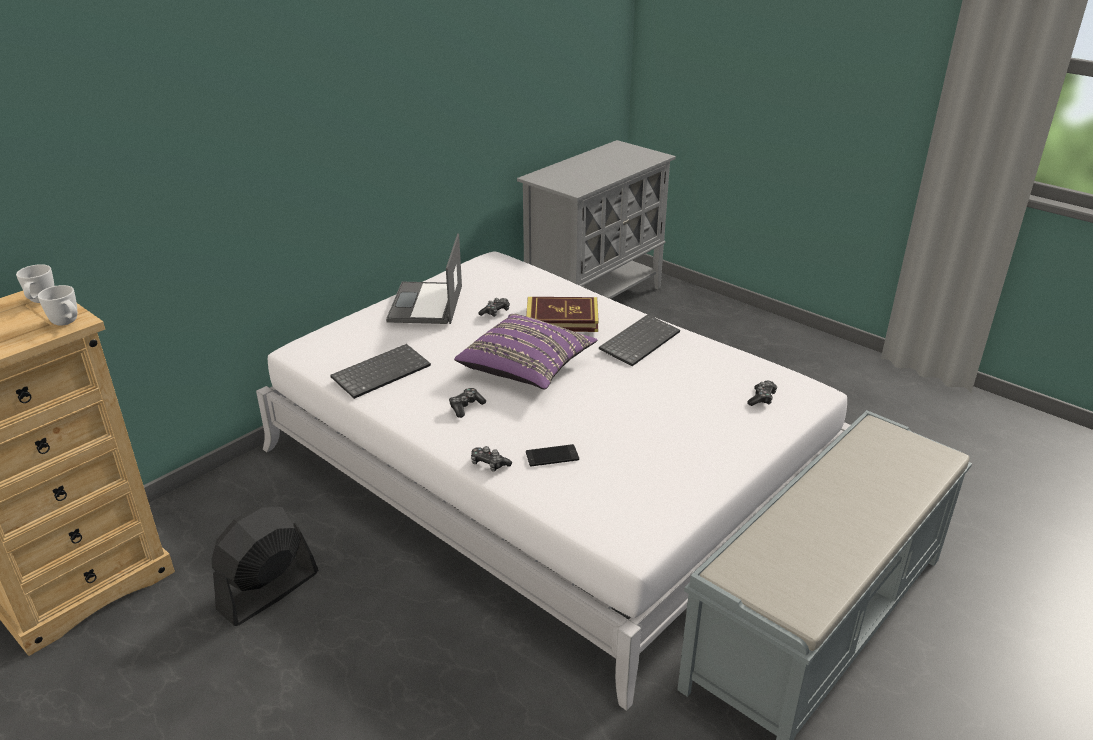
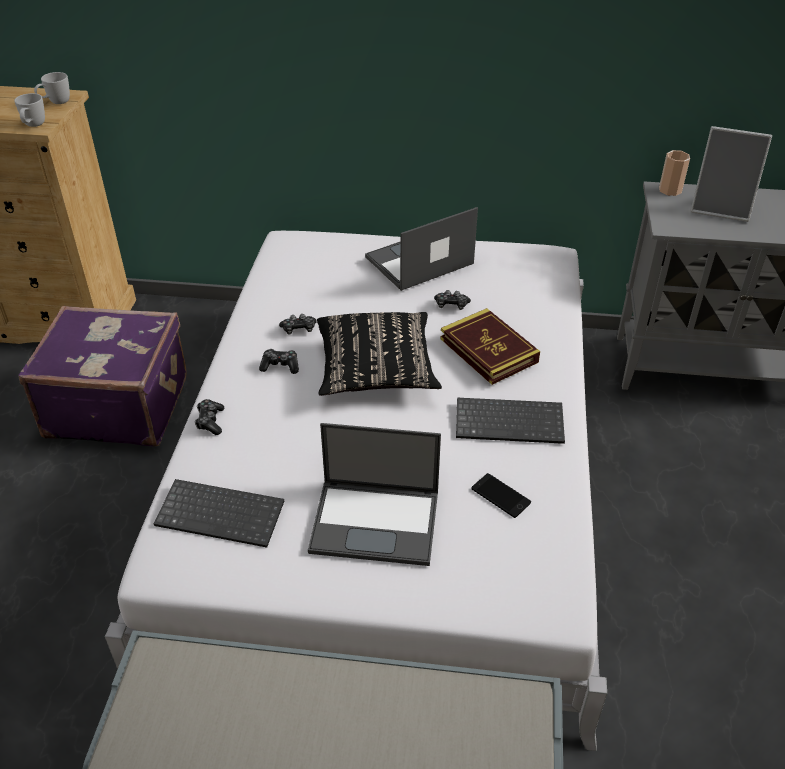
camera: 55 degrees right, 10 degrees up
black fan [212,506,318,626] -> purple suitcase [18,306,186,447]
keyboard [330,344,431,399] -> keyboard moved to [154,479,284,548]
purple pillow [454,314,597,390] -> black pillow [317,312,442,396]
phone [526,444,579,467] -> phone moved to [471,473,531,518]
game controller [747,381,777,406] -> game controller moved to [279,314,317,335]
none -> laptop [308,423,441,566]
none -> cup [659,150,690,196]
none -> picture frame [690,126,772,222]

